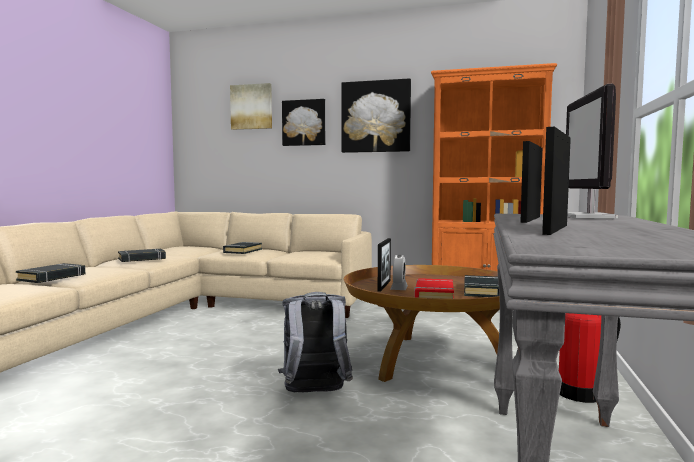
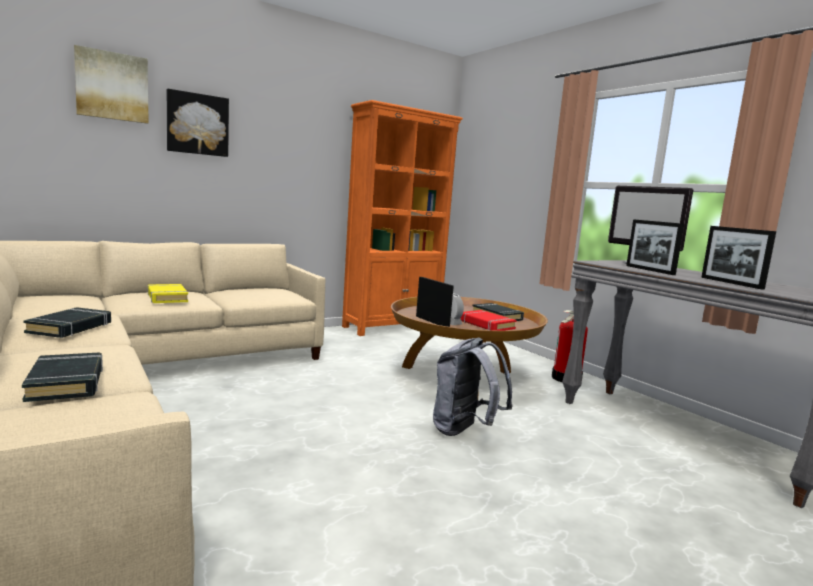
camera: 50 degrees left, 5 degrees up
black book [223,242,262,254] -> yellow book [148,284,188,303]
picture [341,78,411,153] -> none

